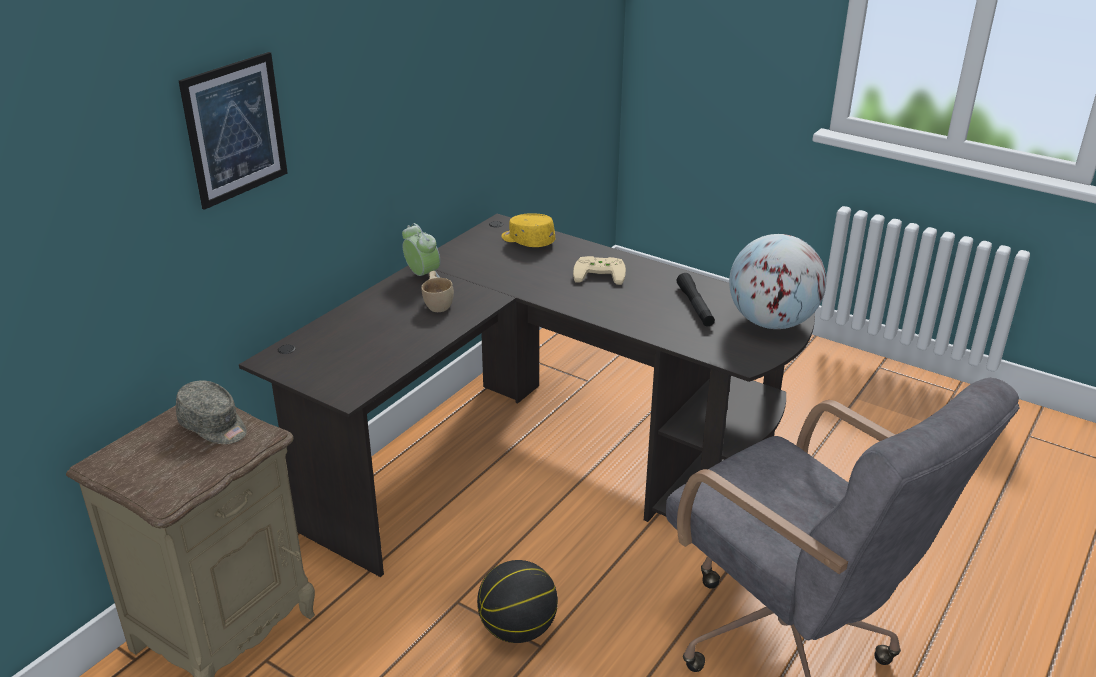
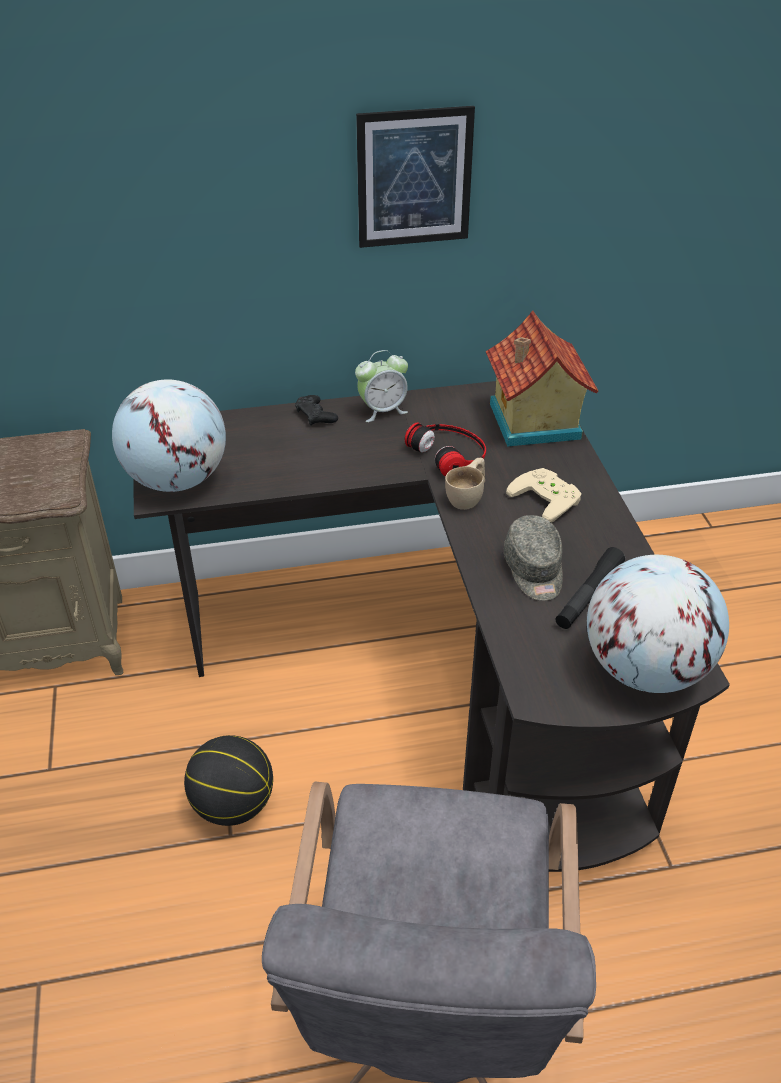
camera: 45 degrees right, 10 degrees up
grey cap [176,381,247,444] -> grey cap moved to [504,515,563,601]
picture [179,52,288,210] -> picture moved to [356,106,475,248]
alarm clock [402,223,440,277] -> alarm clock turned 60 degrees clockwise [355,350,408,422]
beige cup [421,271,454,312] -> beige cup moved to [445,458,485,510]
yellow cap [502,213,555,247] -> toy house [486,310,598,447]
none -> globe [112,379,226,492]
none -> black game controller [295,395,338,426]
none -> headphones [405,422,486,476]

